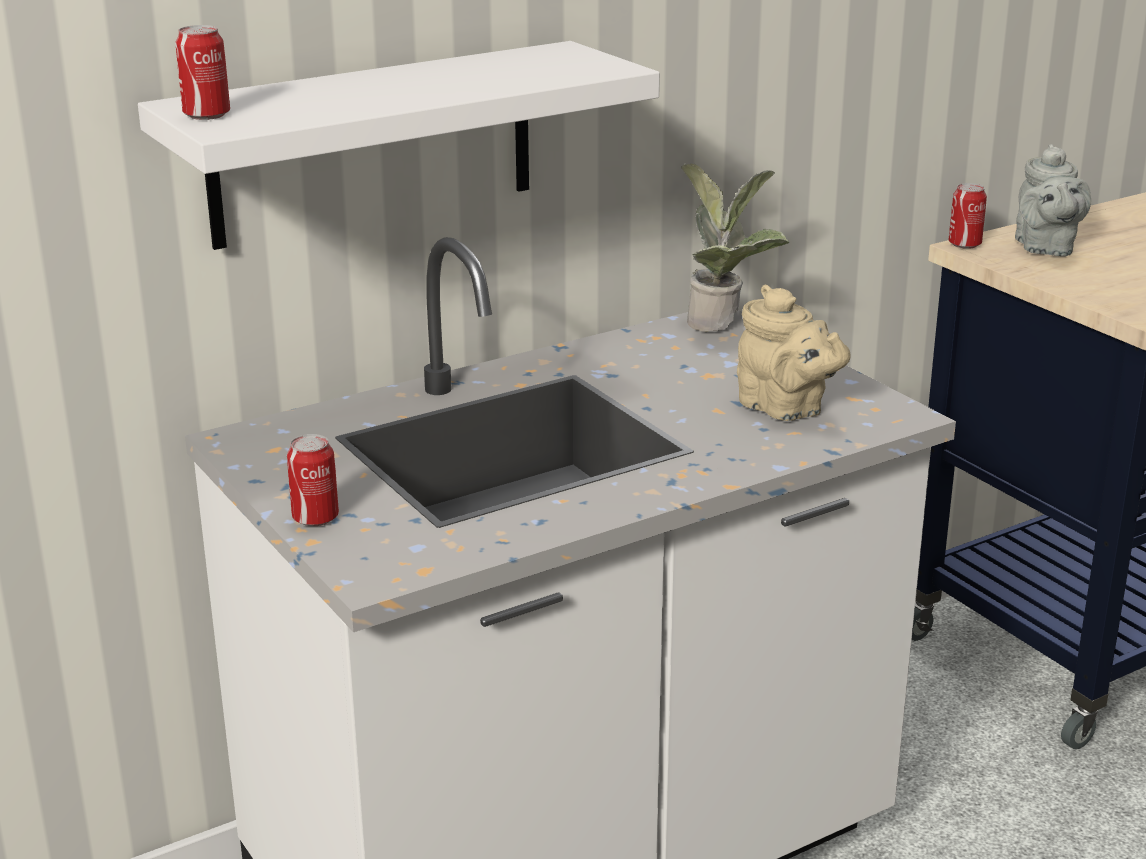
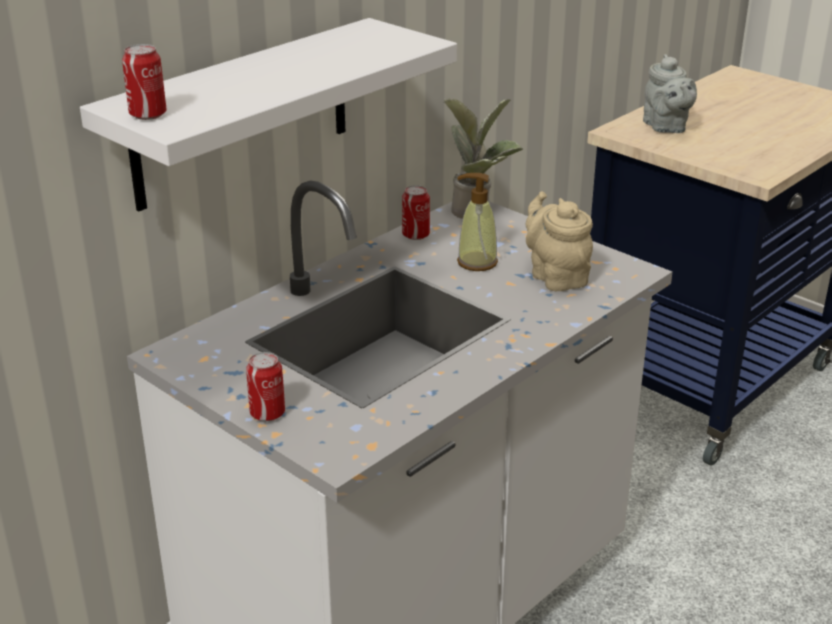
camera: 15 degrees left, 5 degrees up
beige teapot [737,284,851,421] -> beige teapot turned 150 degrees counterclockwise [526,191,593,291]
can [949,183,987,249] -> can moved to [402,185,430,240]
none -> soap dispenser [457,173,498,271]

